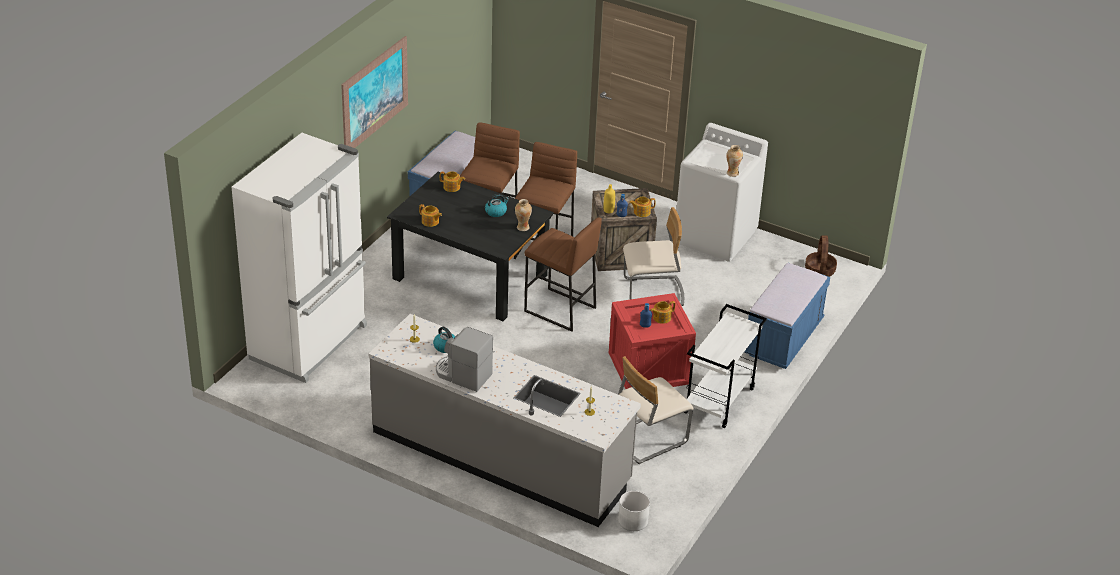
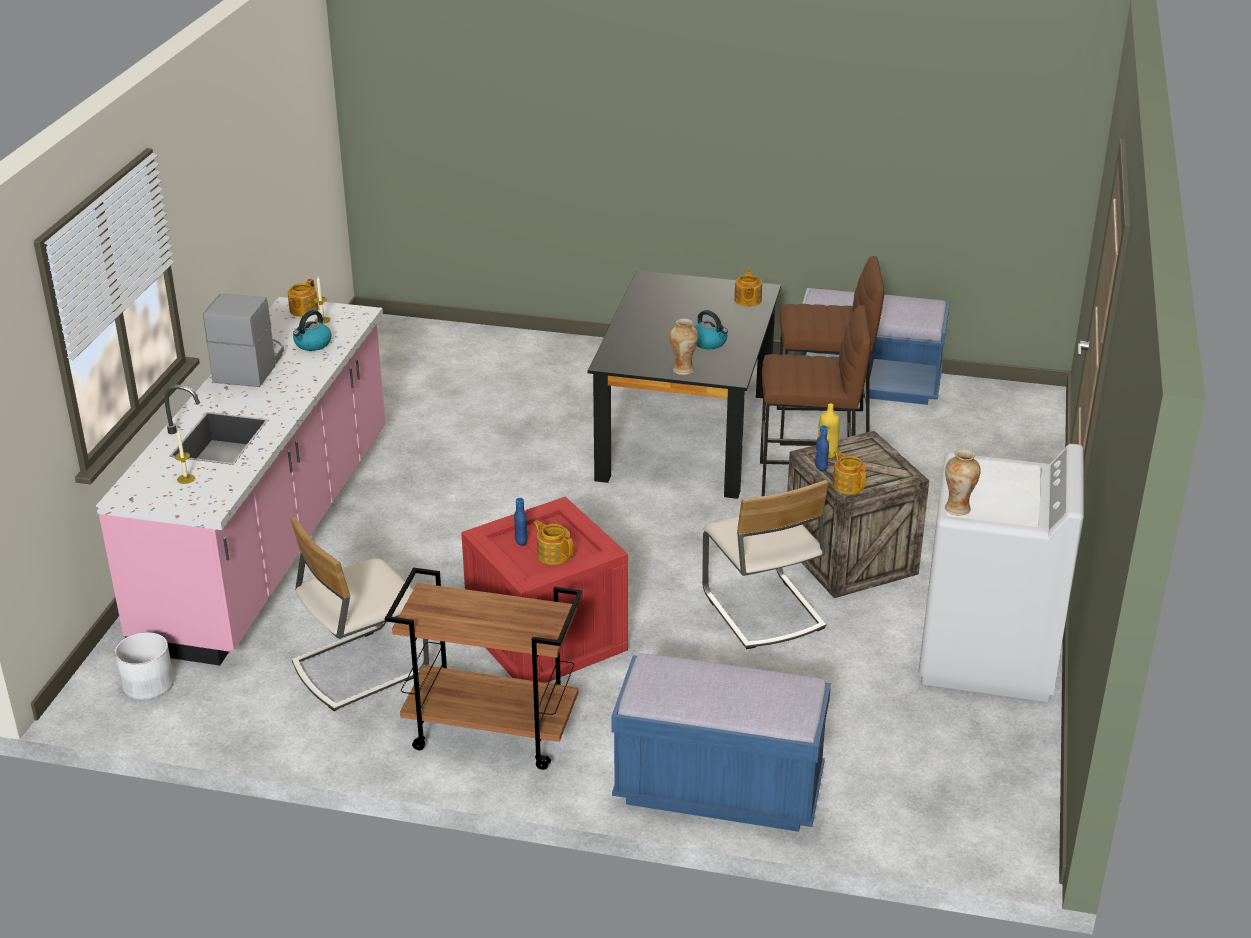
camera: 75 degrees right, 5 degrees down
white fridge [232,133,367,383] -> none
picture [341,36,408,148] -> none
grey counter [369,314,641,527] -> pink counter [96,297,385,666]
teapot [419,204,442,227] -> teapot moved to [288,279,318,317]
brown stool [524,217,602,331] -> none
beige chair [618,356,694,464] -> beige chair turned 75 degrees counterclockwise [290,516,429,711]
white cart [684,304,767,428] -> brown cart [385,567,582,770]
basket [805,235,837,277] -> none

